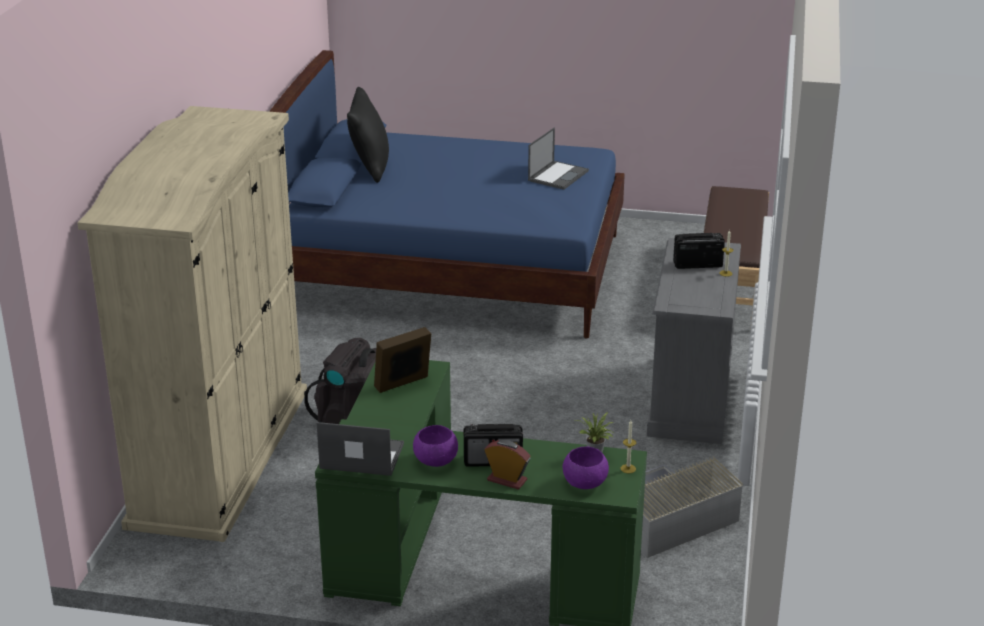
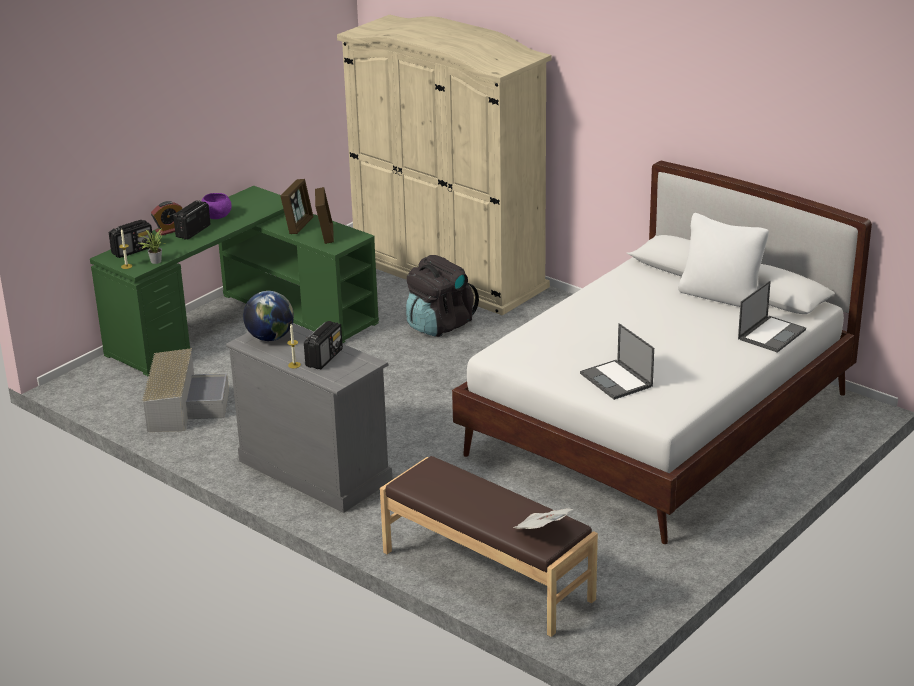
camera: 120 degrees right, 0 degrees up
blue bed [269,50,625,338] -> white bed [452,161,872,544]
laptop [317,422,404,476] -> laptop moved to [738,281,806,353]
black pillow [347,87,389,183] -> white pillow [678,213,769,307]
purple bowl [563,446,609,489] -> radio [109,220,153,258]
none -> globe [243,291,294,341]
none -> picture frame [280,179,313,234]
none -> newspaper [513,508,573,529]

